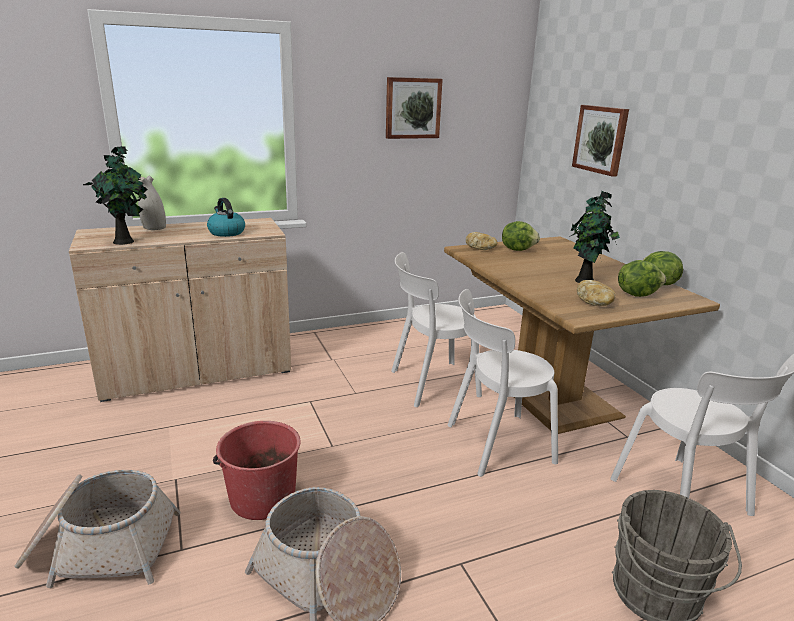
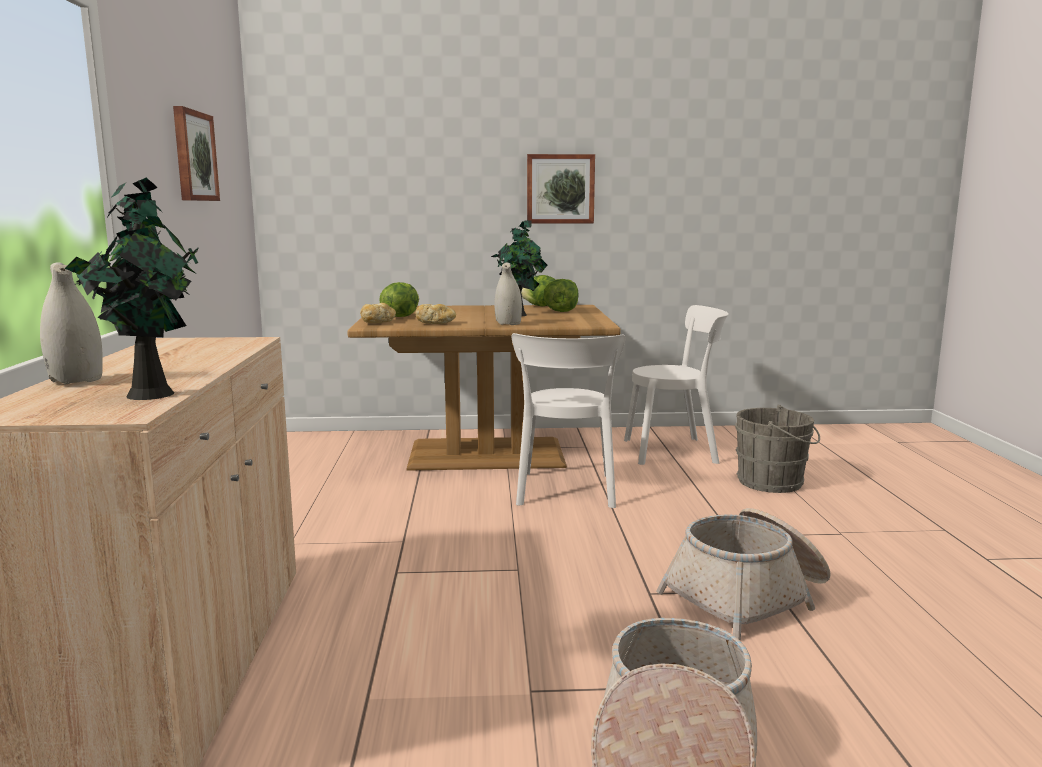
camera: 70 degrees left, 10 degrees down
kettle [207,198,245,237] -> none
red bucket [213,421,301,520] -> none
white chair [391,252,482,407] -> none
picture [572,105,629,177] -> picture moved to [527,154,595,223]
bread [577,280,615,306] -> bread moved to [416,304,456,324]
none -> white vase [494,262,522,325]

